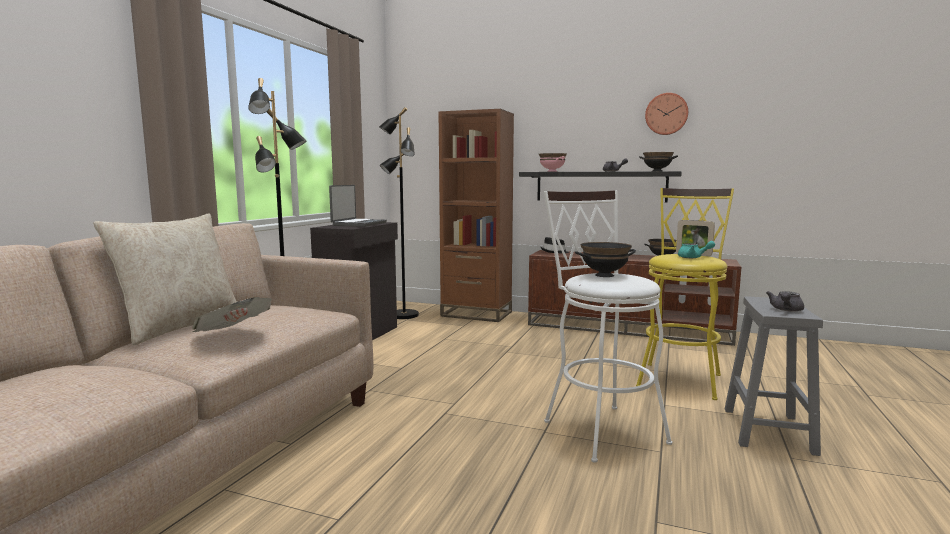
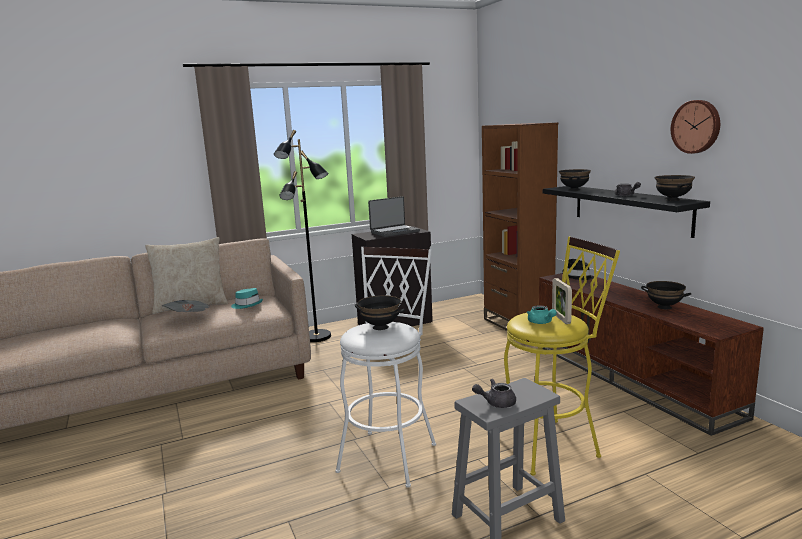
camera: 45 degrees right, 5 degrees up
black floor lamp [379,107,419,319] -> none
pink bowl [539,153,567,172] -> black bowl [559,169,591,191]
none -> turquoise hat [231,288,263,309]

